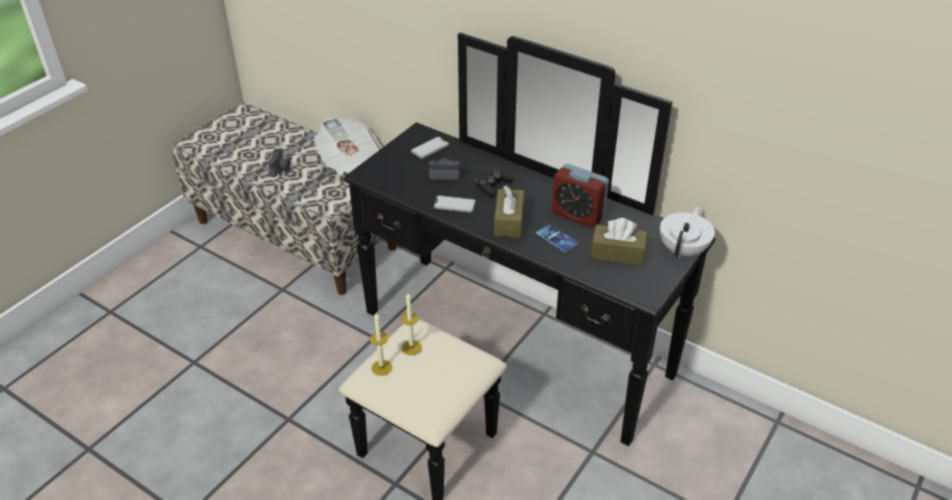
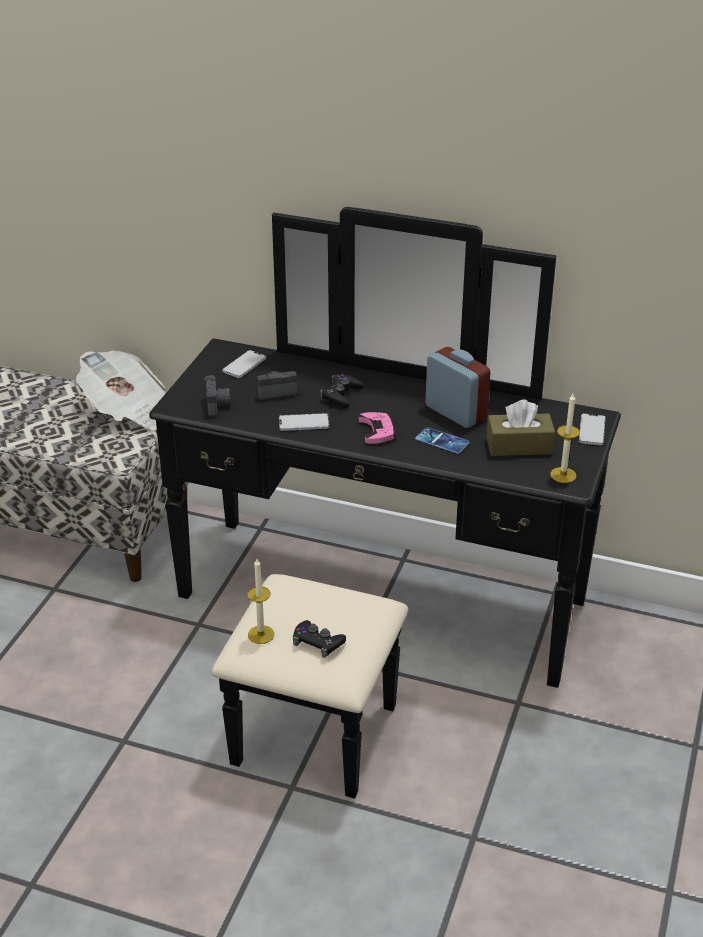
camera: 15 degrees left, 5 degrees down
camera [268,148,290,177] -> camera moved to [204,375,230,417]
candle [401,293,422,355] -> candle moved to [550,394,580,483]
brown tissue box [494,186,524,238] -> pink game controller [359,412,396,444]
alarm clock [552,164,609,228] -> alarm clock turned 150 degrees counterclockwise [425,347,490,428]
white teapot [660,206,715,258] -> phone [578,414,605,445]
none -> black game controller [293,620,346,658]

